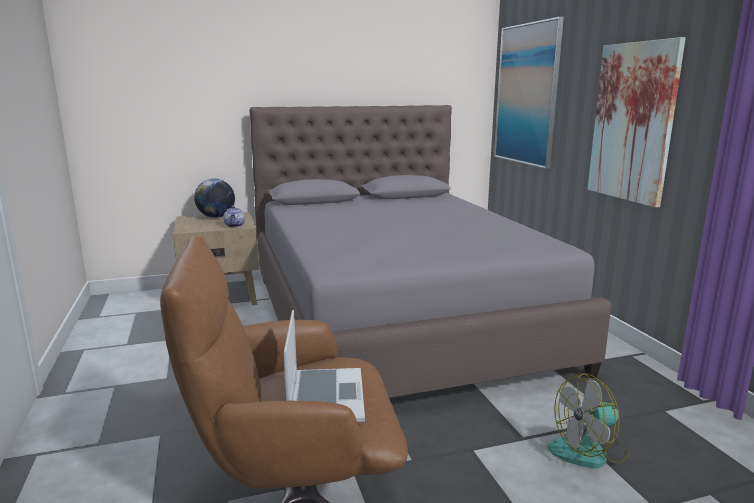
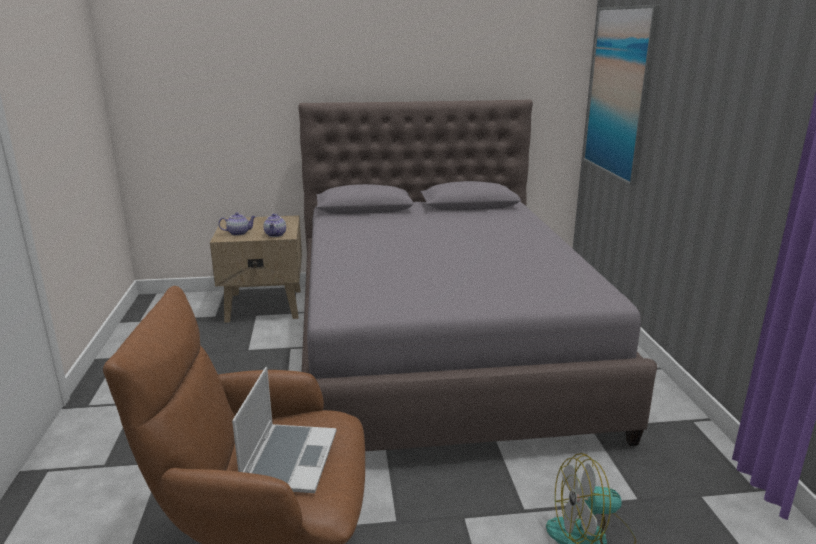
camera: 10 degrees right, 5 degrees up
globe [194,179,235,218] -> none
picture [588,37,686,207] -> none
none -> teapot [218,212,256,236]

